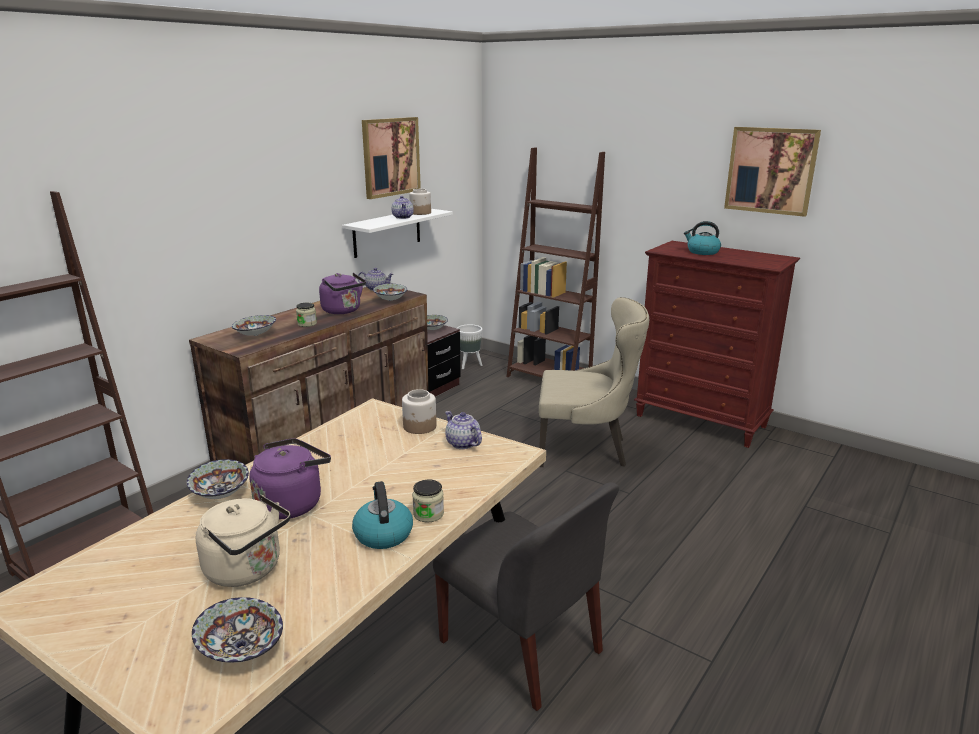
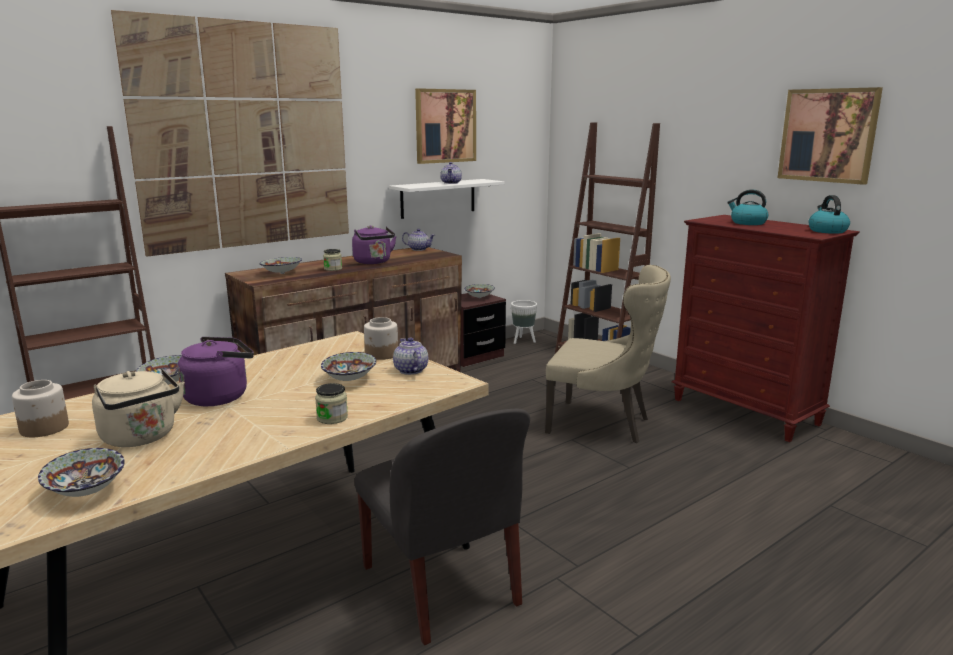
camera: 15 degrees right, 5 degrees down
kettle [352,481,413,549] -> kettle moved to [809,195,850,234]
bowl [373,284,407,301] -> bowl moved to [321,352,376,381]
jar [409,189,431,215] -> jar moved to [12,380,69,437]
none -> picture [111,10,349,257]

